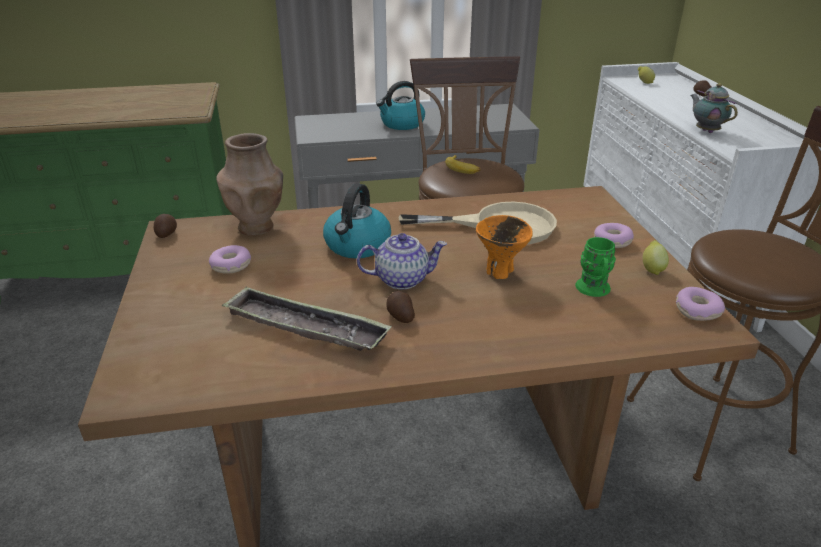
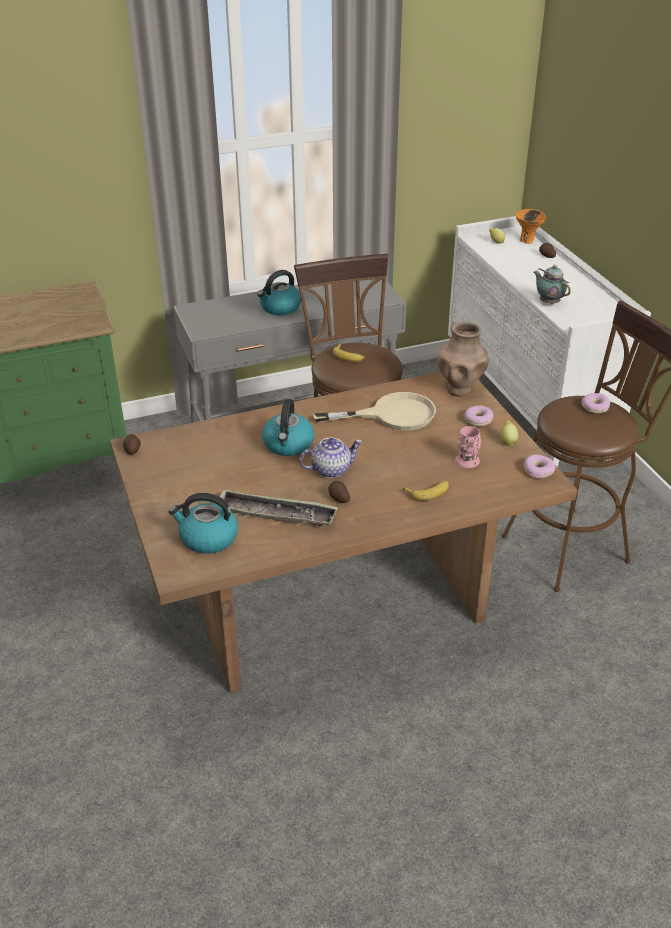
camera: 10 degrees left, 5 degrees up
donut [209,245,251,274] -> donut moved to [581,393,610,413]
brown vase [216,133,283,236] -> brown vase moved to [438,322,489,397]
orange bowl [476,215,533,279] -> orange bowl moved to [516,209,546,244]
green mug [575,237,616,297] -> pink mug [455,426,481,468]
none -> kettle [169,493,238,554]
none -> banana [403,480,449,501]

